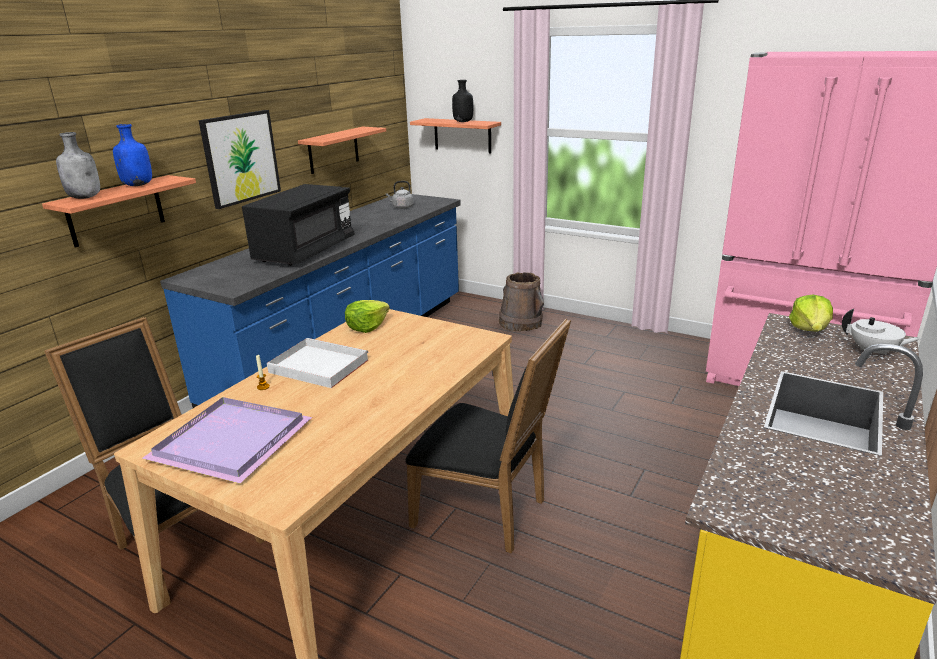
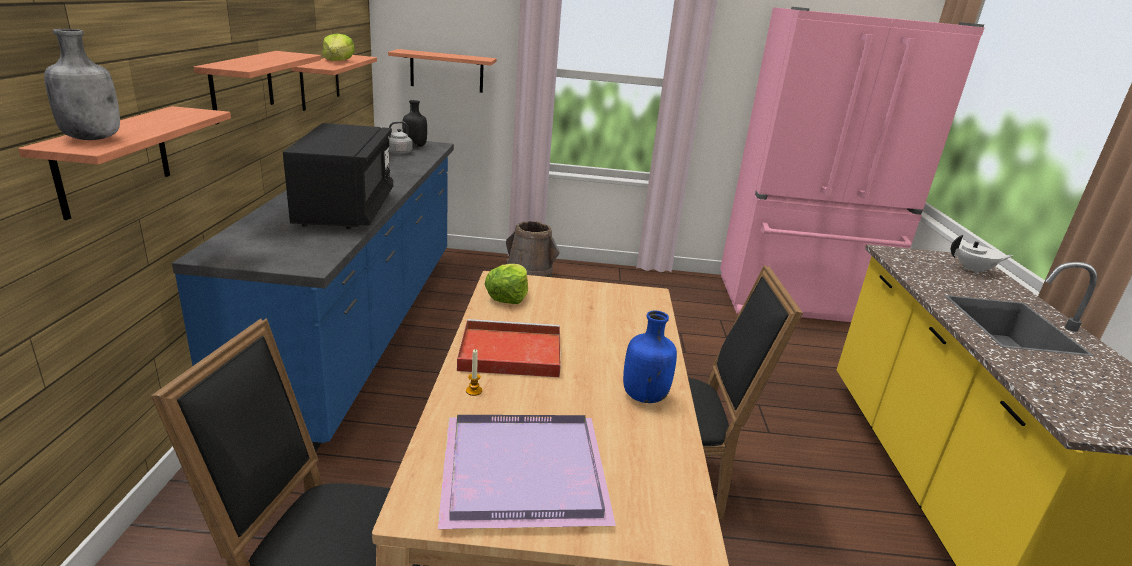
camera: 30 degrees left, 0 degrees up
blue bottle [113,124,152,186] -> blue bottle moved to [623,311,677,403]
picture [199,110,281,209] -> shelf [194,51,321,124]
white tray [267,338,369,388] -> red tray [457,319,561,377]
black bottle [452,80,473,122] -> black bottle moved to [402,100,427,148]
lettuce [789,294,833,331] -> lettuce moved to [323,33,355,61]

